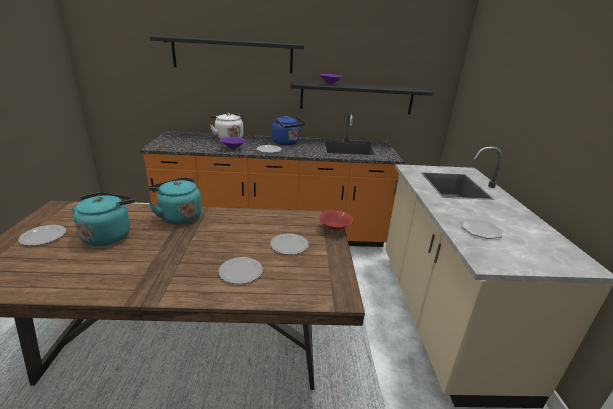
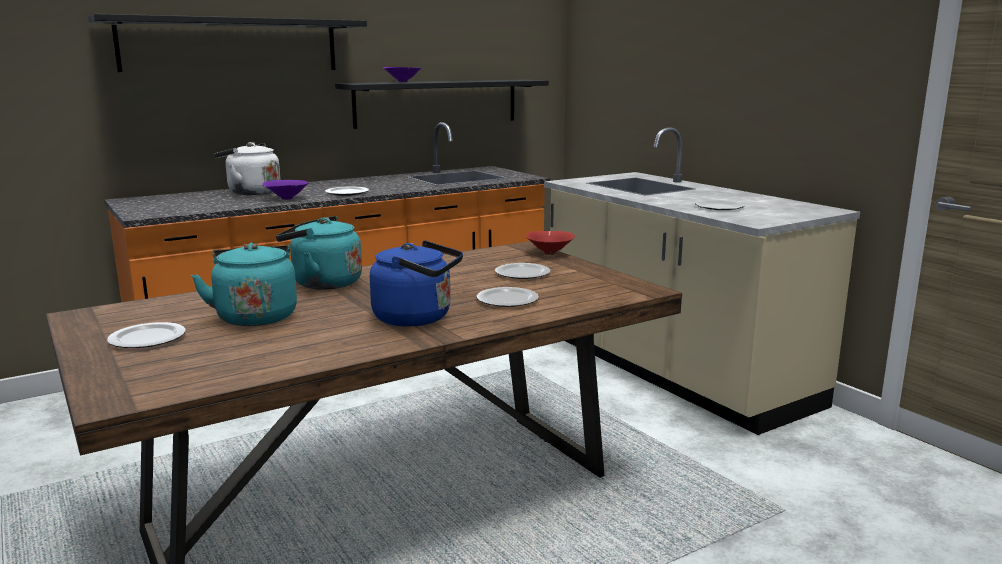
camera: 30 degrees left, 10 degrees down
blue kettle [272,116,305,145] -> blue kettle moved to [370,240,463,327]

